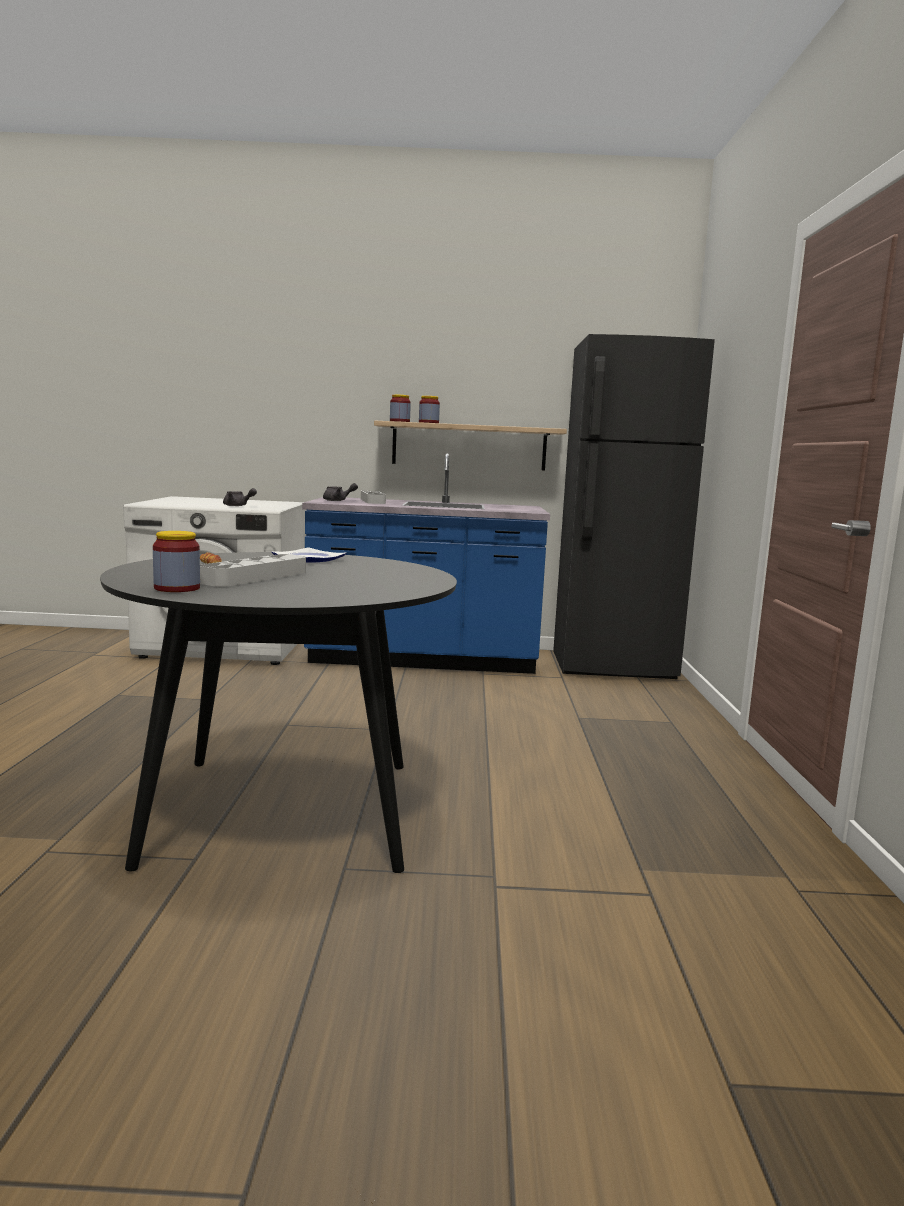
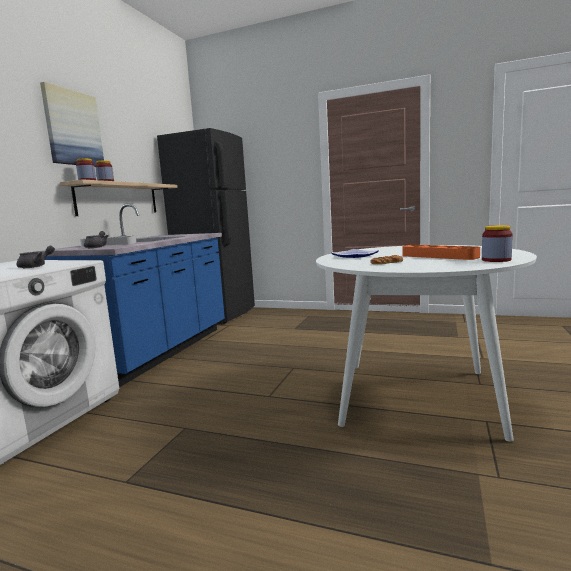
camera: 70 degrees left, 0 degrees up
black dining table [100,552,457,873] -> white dining table [316,245,537,442]
grey tray [200,554,306,587] -> orange tray [402,245,480,260]
none -> picture [40,82,104,167]

